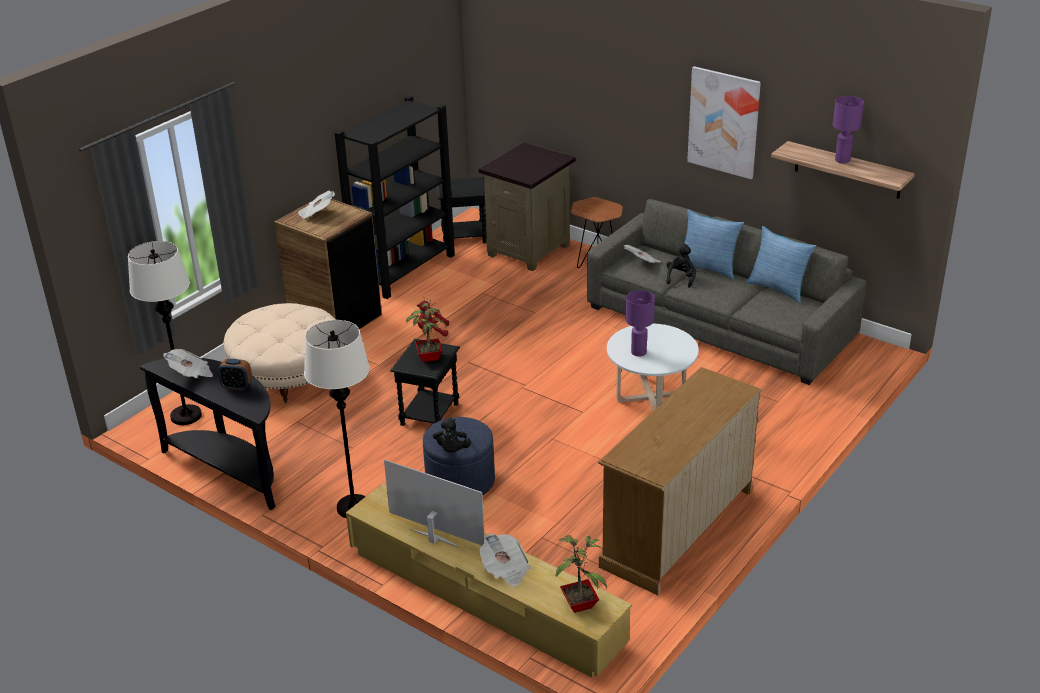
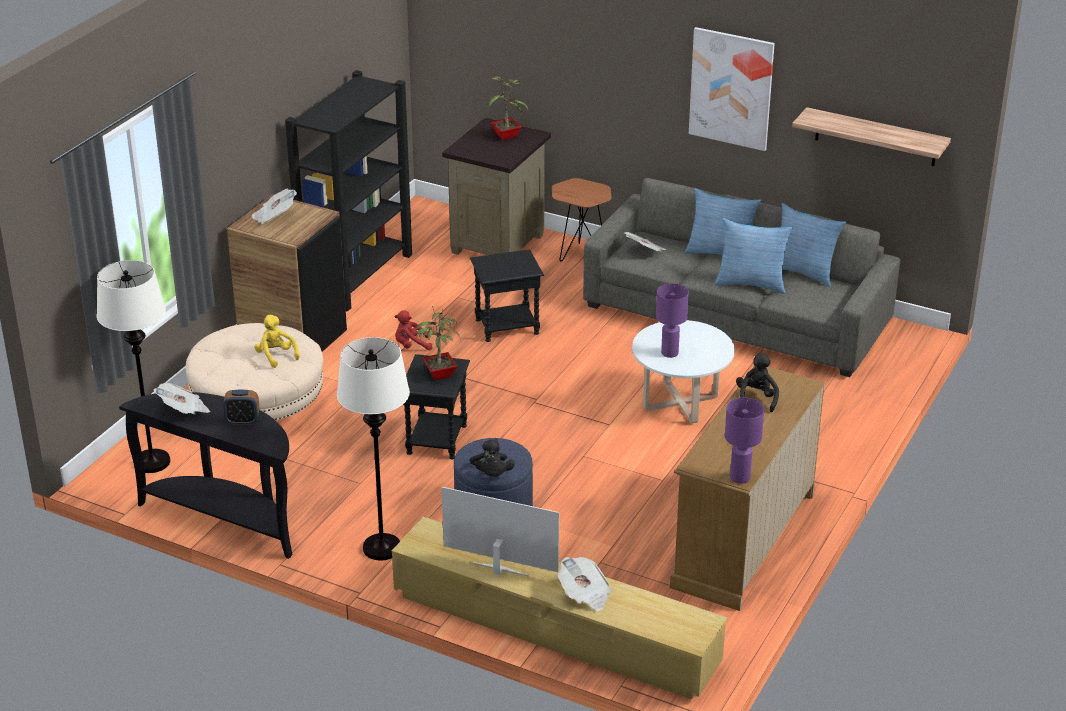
camera: 10 degrees left, 0 degrees up
black side table [437,177,487,244] -> black side table moved to [470,249,544,342]
potted plant [556,535,607,613] -> potted plant moved to [488,76,529,140]
black plush toy [666,244,696,288] -> black plush toy moved to [736,353,779,412]
purple table lamp [833,96,864,163] -> purple table lamp moved to [725,398,764,484]
none -> yellow plush toy [254,315,300,368]
none -> pillow [715,218,793,294]

